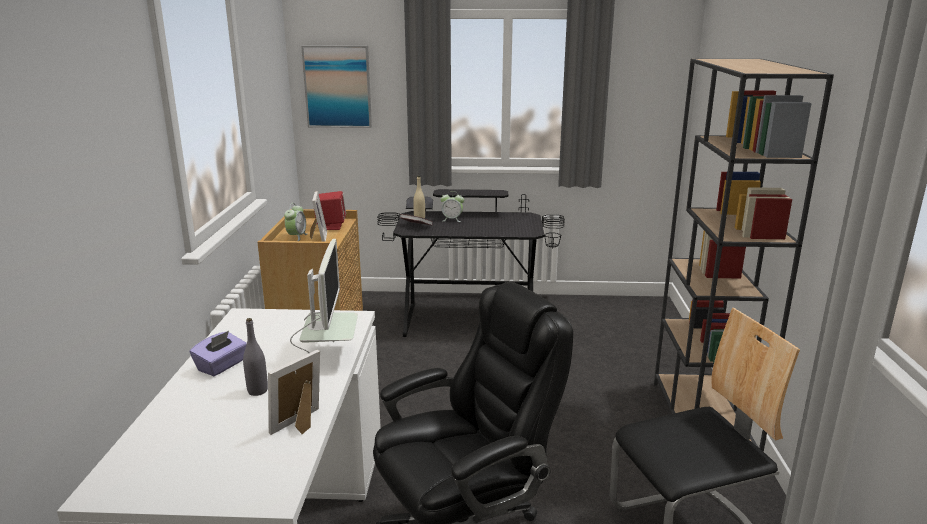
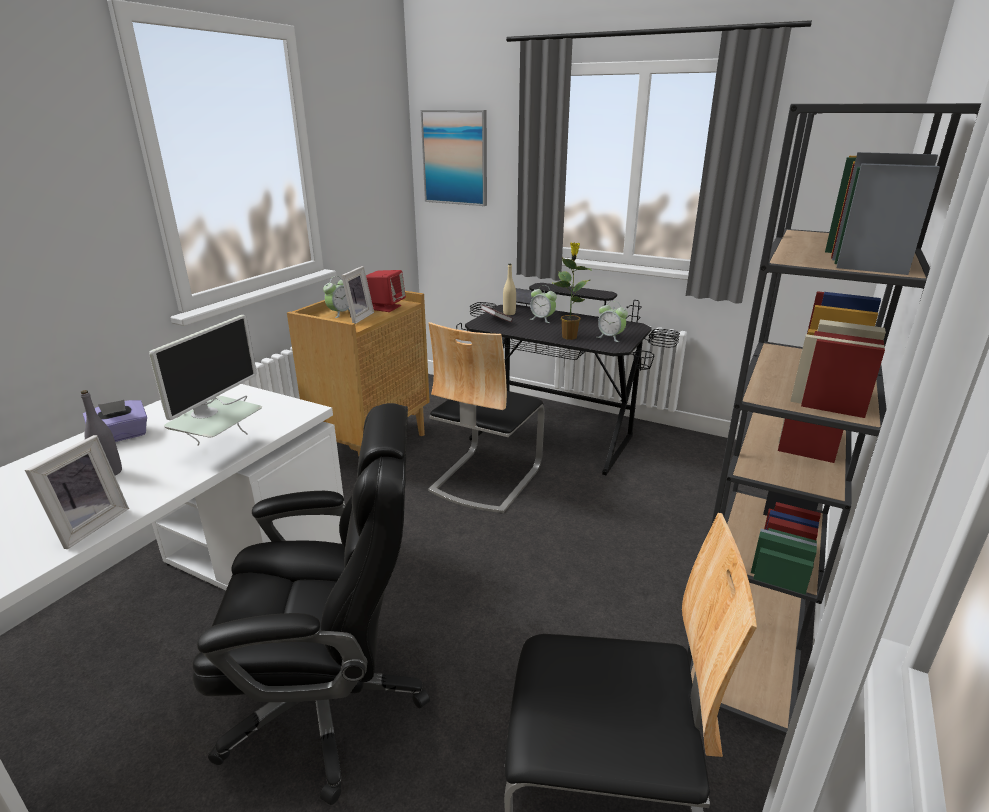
camera: 25 degrees right, 5 degrees up
picture frame [268,350,320,435] -> picture frame turned 135 degrees clockwise [25,435,129,549]
none -> chair [428,322,545,513]
none -> potted plant [552,242,592,340]
none -> alarm clock [597,301,628,342]

